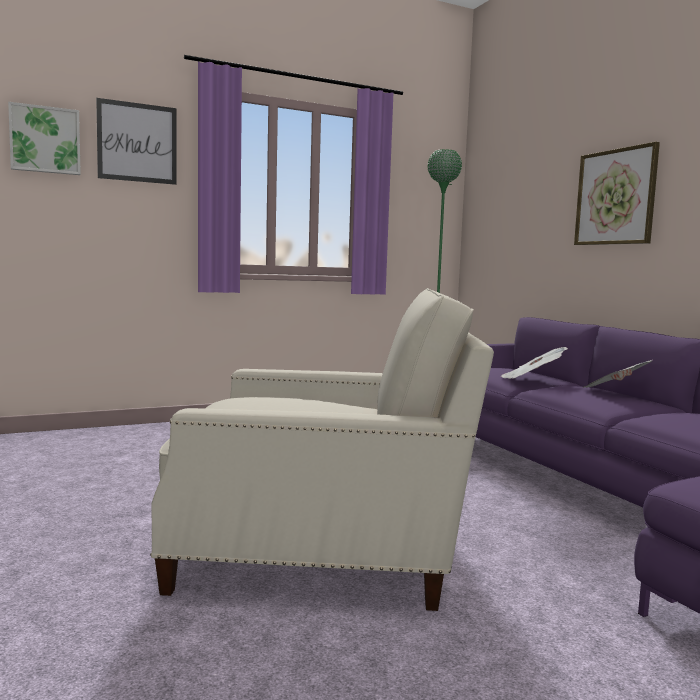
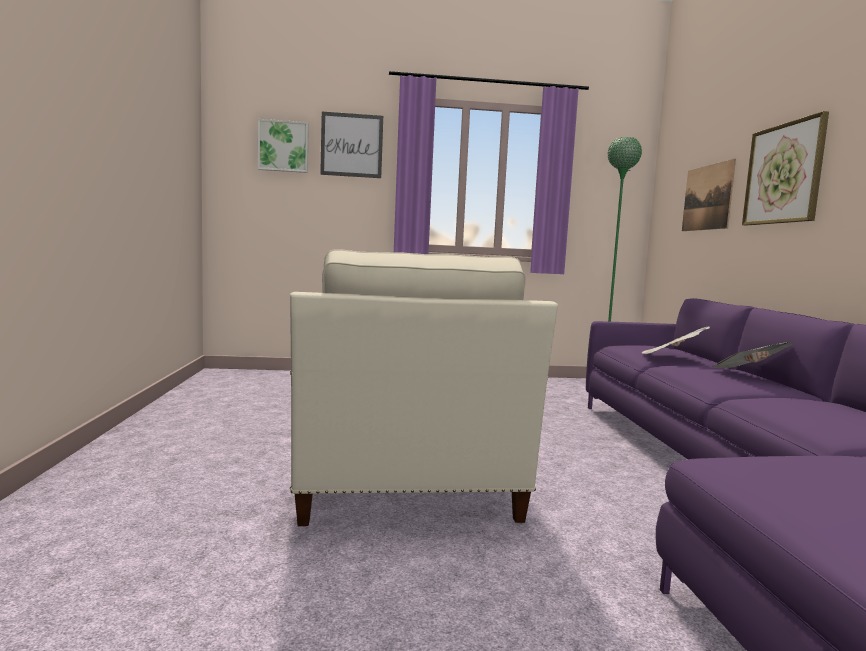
camera: 20 degrees right, 0 degrees up
beige armchair [150,288,494,611] -> beige armchair turned 60 degrees clockwise [290,249,558,526]
none -> picture [682,159,736,231]

